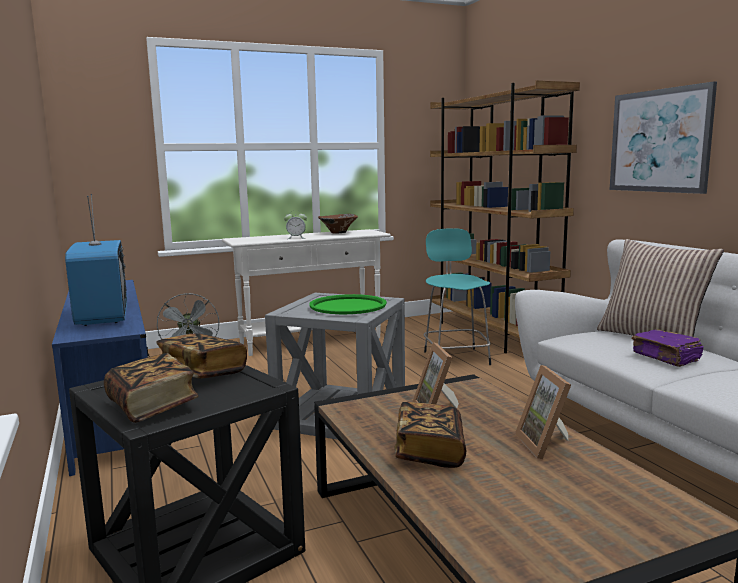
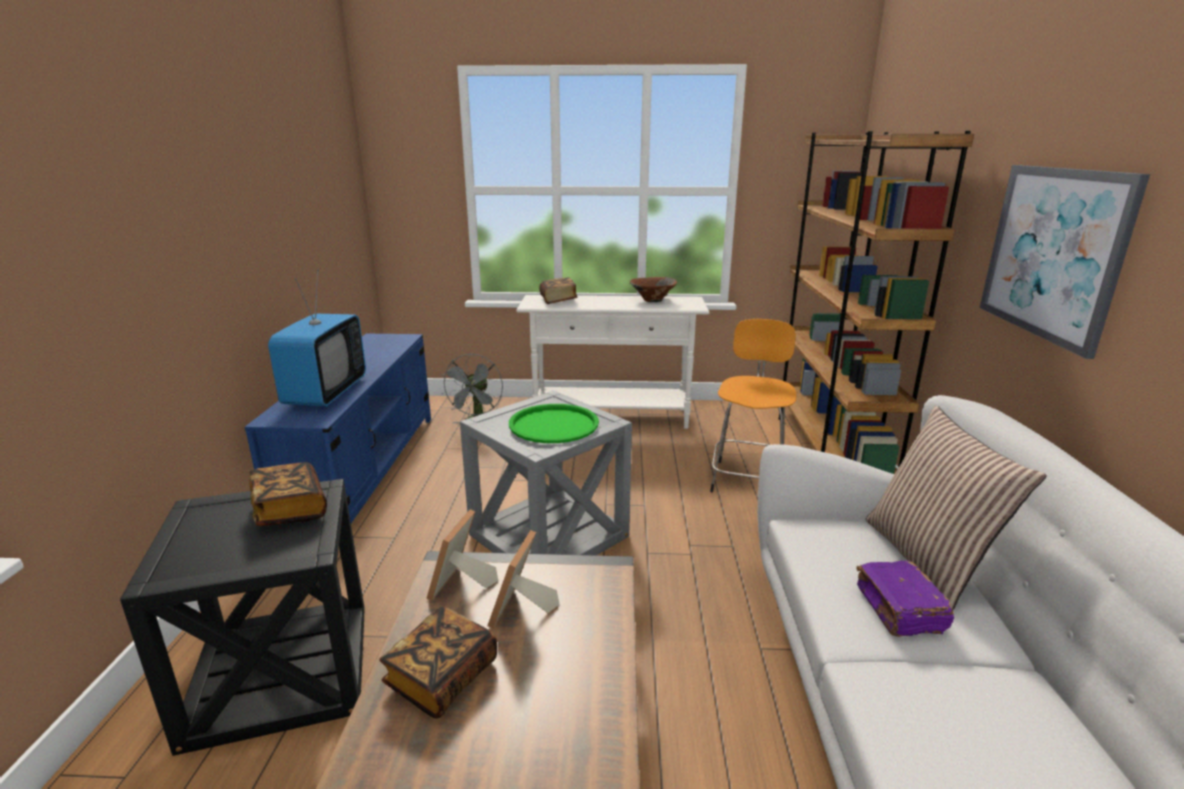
camera: 25 degrees right, 10 degrees up
book [104,353,199,423] -> book moved to [539,277,577,304]
alarm clock [284,214,307,239] -> none
turquoise stool [424,228,491,365] -> orange stool [710,319,796,492]
picture frame [515,365,571,459] -> picture frame moved to [426,509,498,601]

